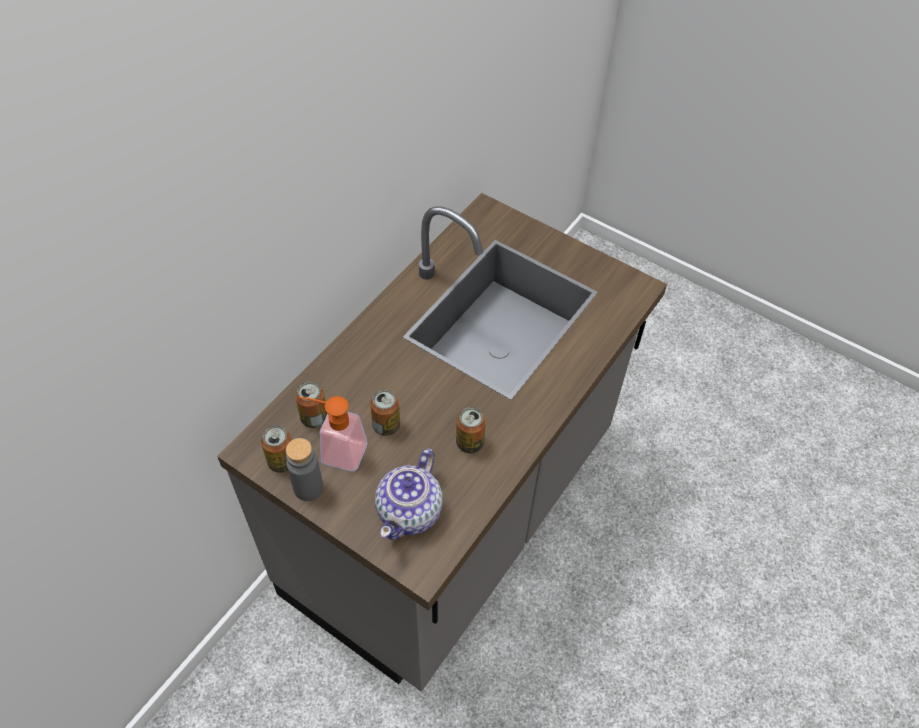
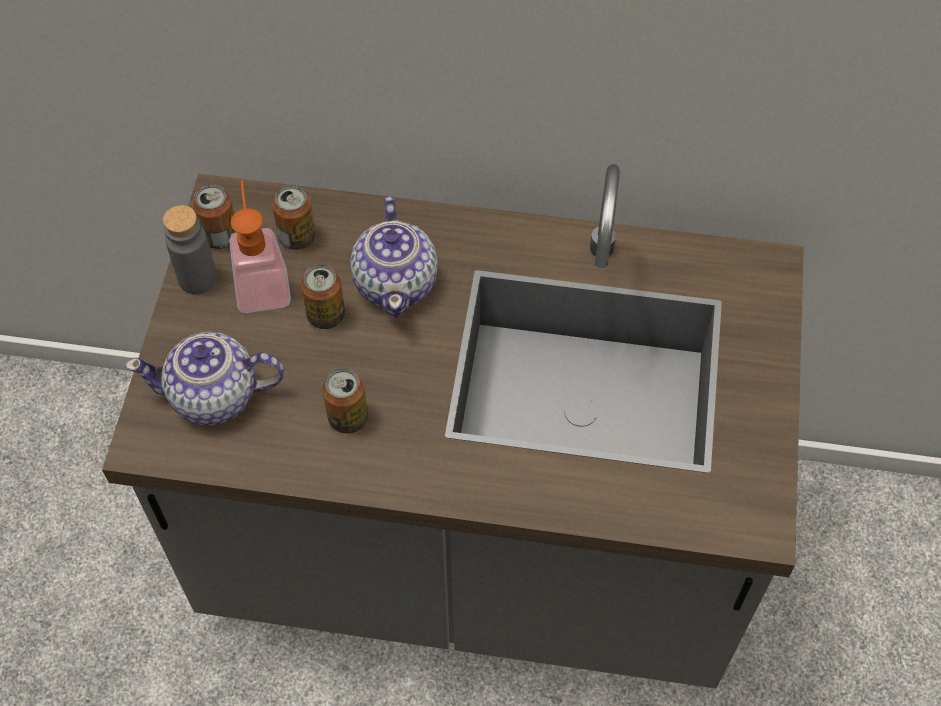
camera: 65 degrees right, 5 degrees up
none -> teapot [350,196,438,318]

